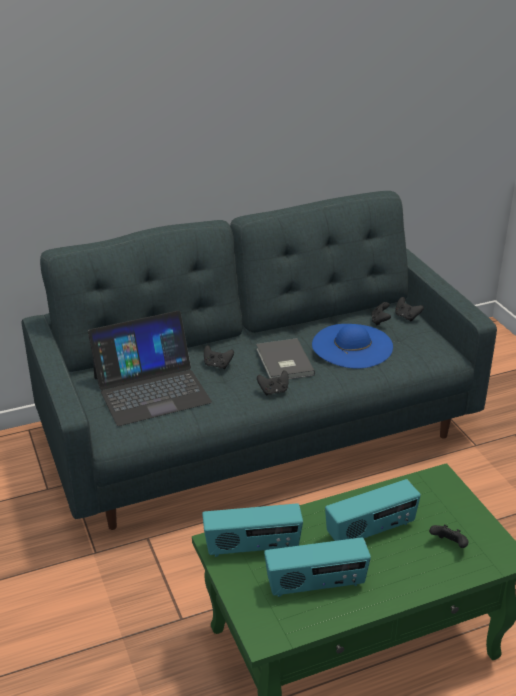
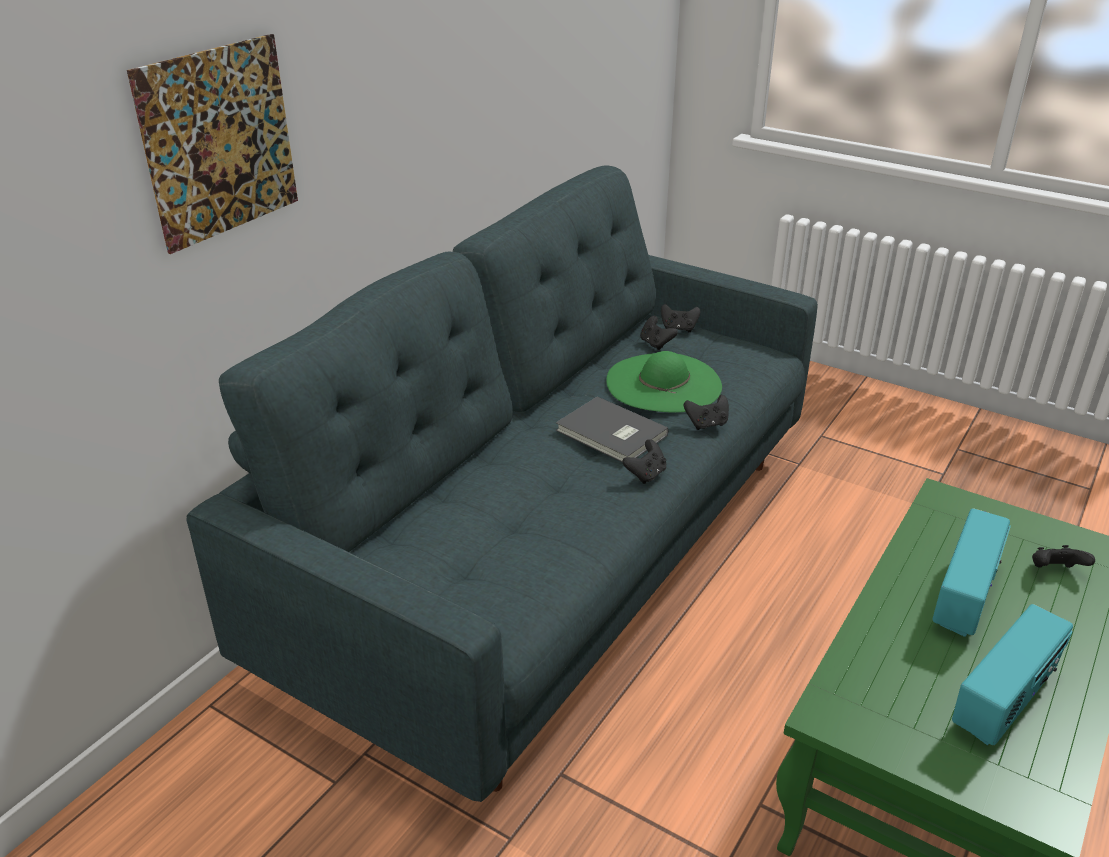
camera: 35 degrees left, 0 degrees up
laptop [88,311,212,426] -> none
radio [202,503,303,557] -> none
black game controller [204,345,234,369] -> black game controller moved to [684,395,729,430]
blue hat [312,324,393,369] -> green hat [606,351,722,413]
none -> picture [127,34,298,254]

